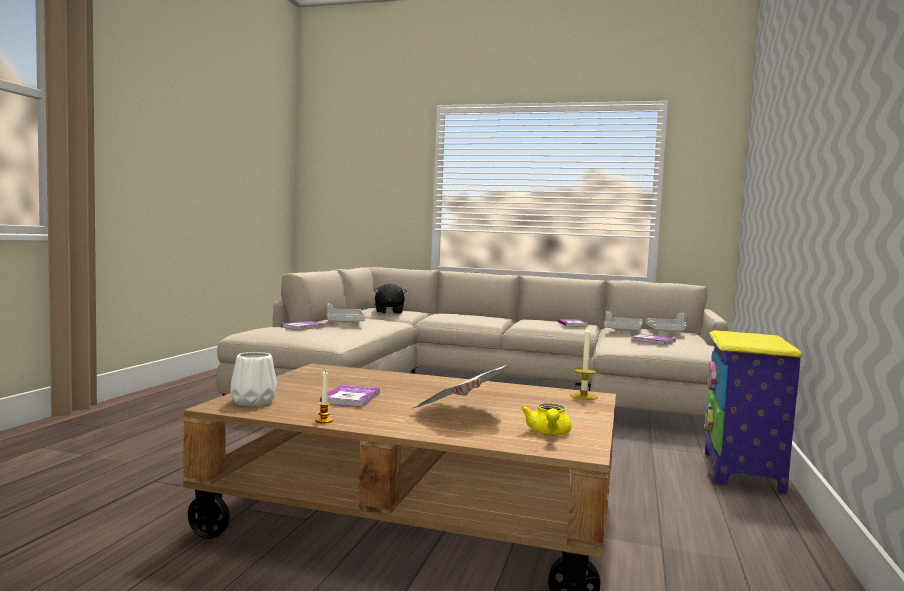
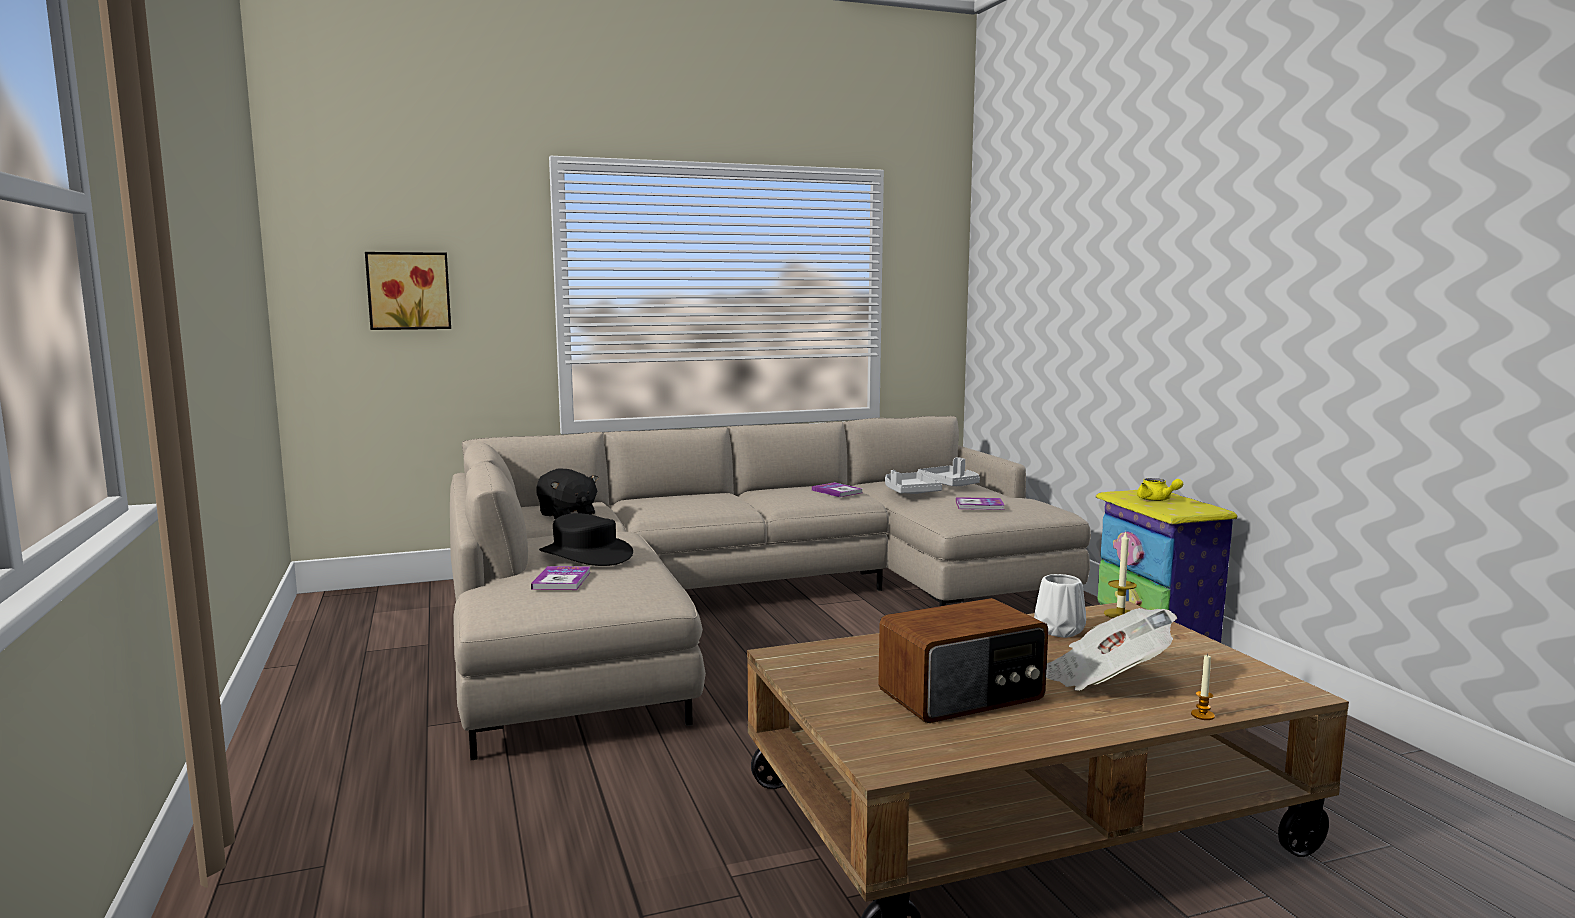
camera: 35 degrees left, 5 degrees up
white vase [231,352,277,406] -> white vase moved to [1034,574,1086,638]
candle [315,372,333,423] -> candle moved to [1191,655,1215,720]
book [320,385,381,407] -> radio [878,598,1048,723]
grey tray [327,303,365,323] -> black hat [539,513,633,566]
yellow teapot [521,403,571,435] -> yellow teapot moved to [1137,478,1183,501]
none -> picture [365,252,451,330]

